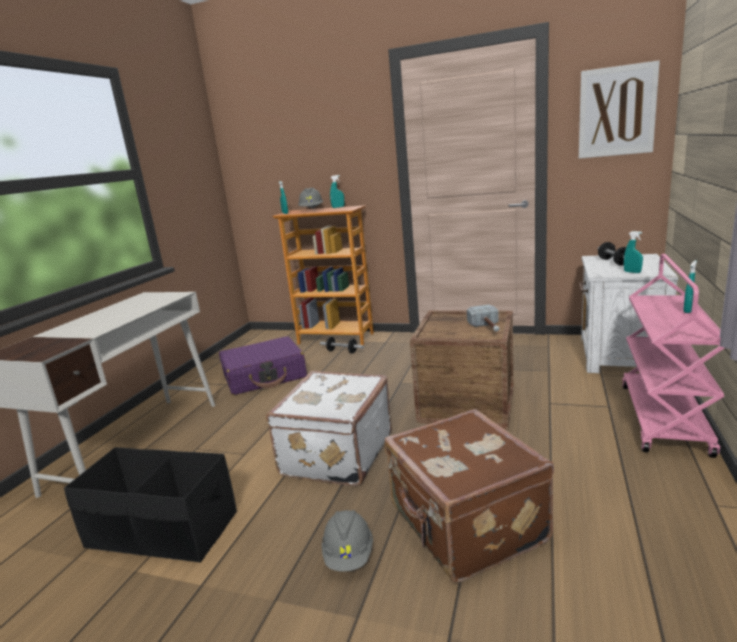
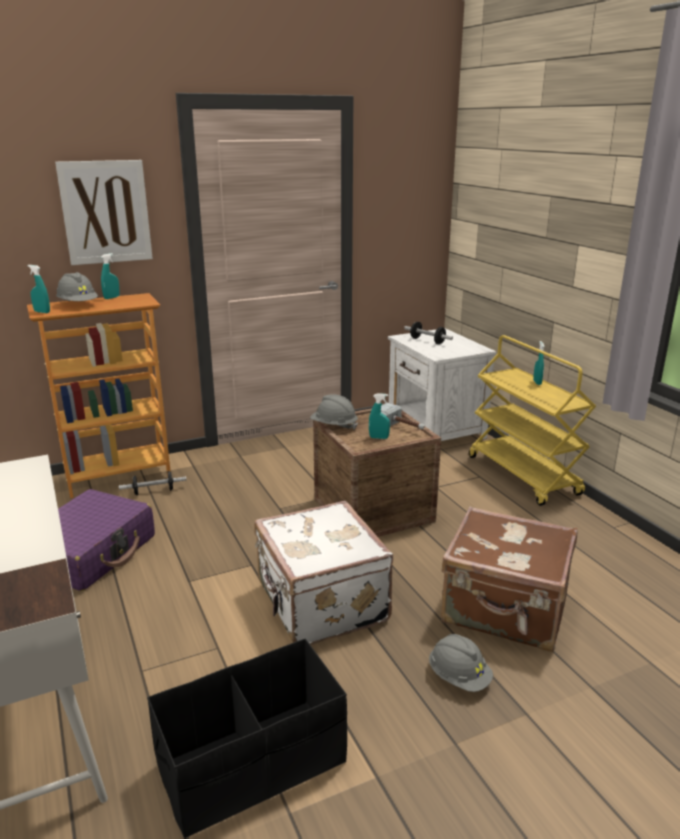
camera: 45 degrees left, 5 degrees up
picture [579,60,660,159] -> picture moved to [55,160,153,265]
pink cart [622,254,724,458] -> yellow cart [469,335,596,506]
turquoise spray bottle [624,231,643,273] -> turquoise spray bottle moved to [369,393,390,439]
none -> grey hard hat [310,394,358,430]

